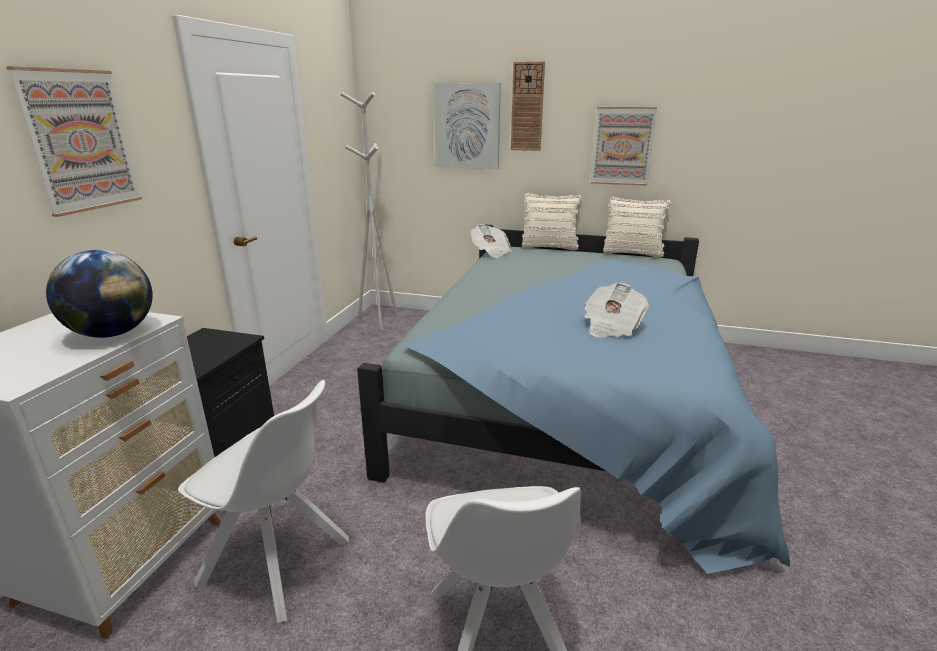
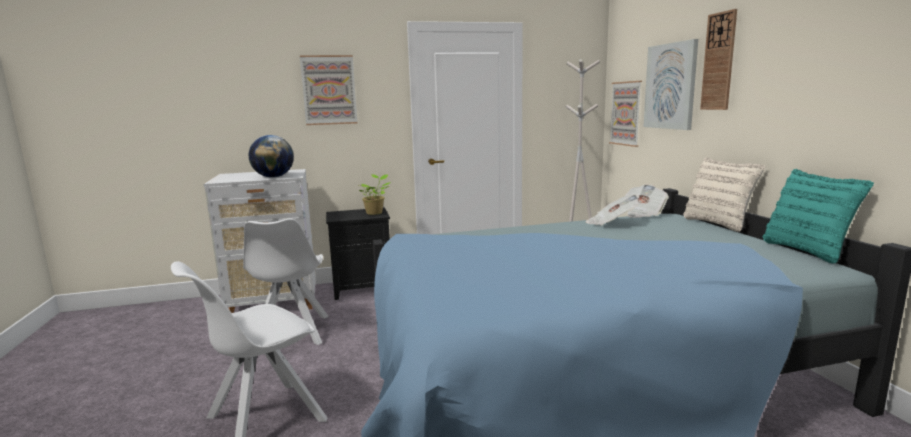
camera: 60 degrees right, 10 degrees down
newspaper [584,283,649,337] -> newspaper moved to [586,195,640,226]
picture [591,107,657,186] -> picture moved to [609,81,642,147]
beige pillow [603,196,671,258] -> turquoise pillow [763,169,874,264]
none -> potted plant [359,174,391,215]

